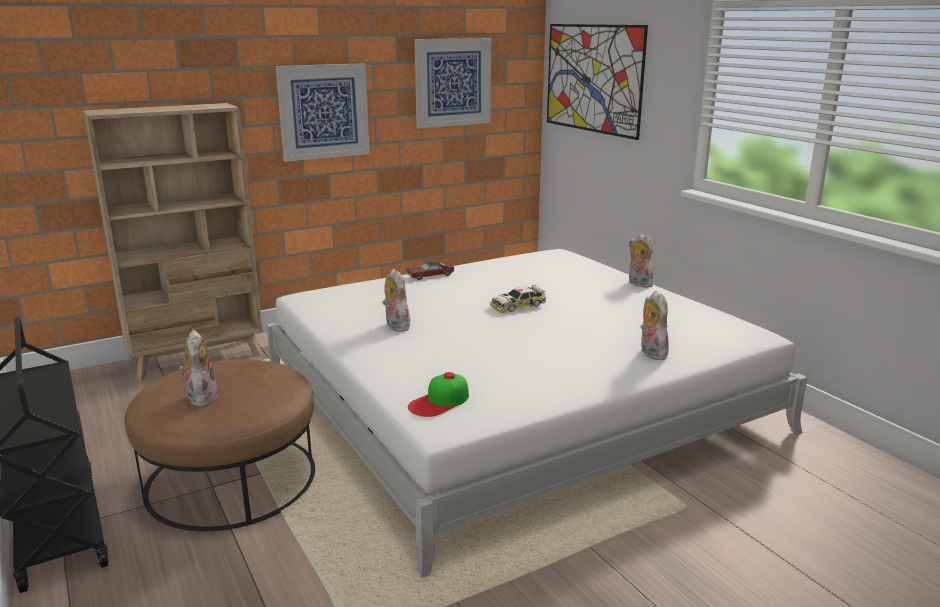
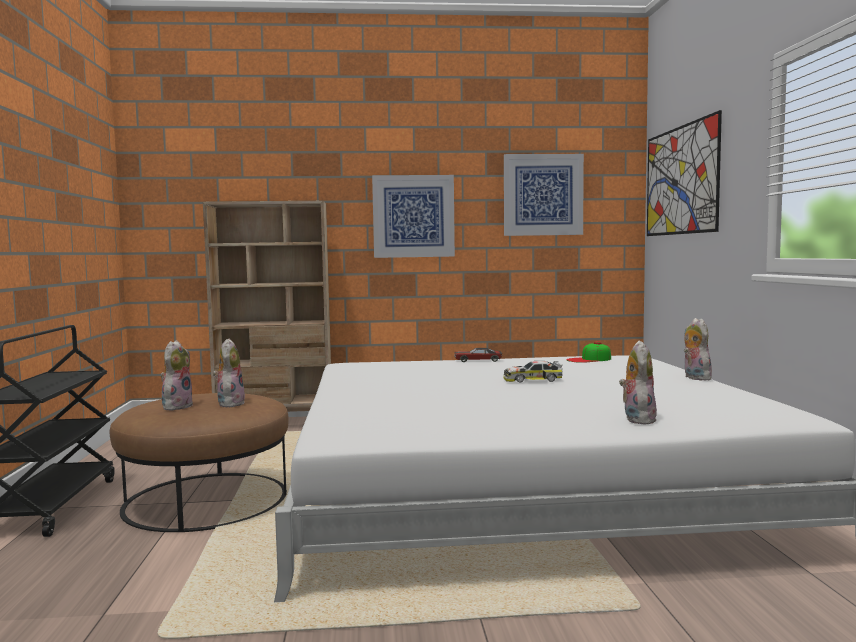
camera: 25 degrees right, 15 degrees down
plush toy [382,269,410,332] -> plush toy moved to [213,339,245,408]
cap [408,372,469,417] -> cap moved to [566,341,611,363]

